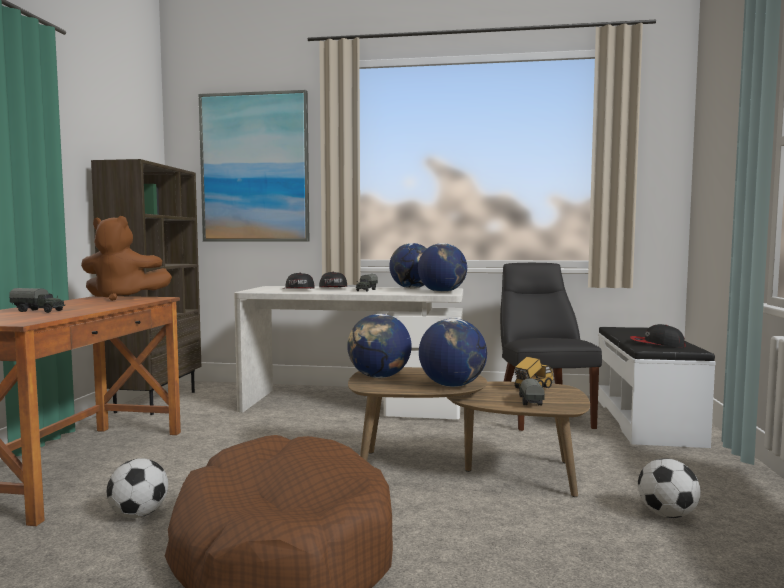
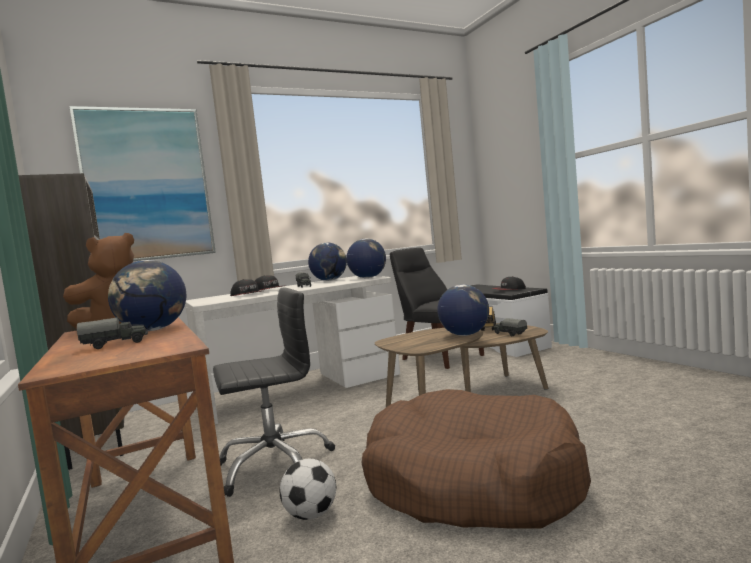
camera: 35 degrees left, 0 degrees up
globe [347,314,412,378] -> globe moved to [108,260,186,331]
football [638,458,701,518] -> none
none -> black office chair [213,288,335,497]

